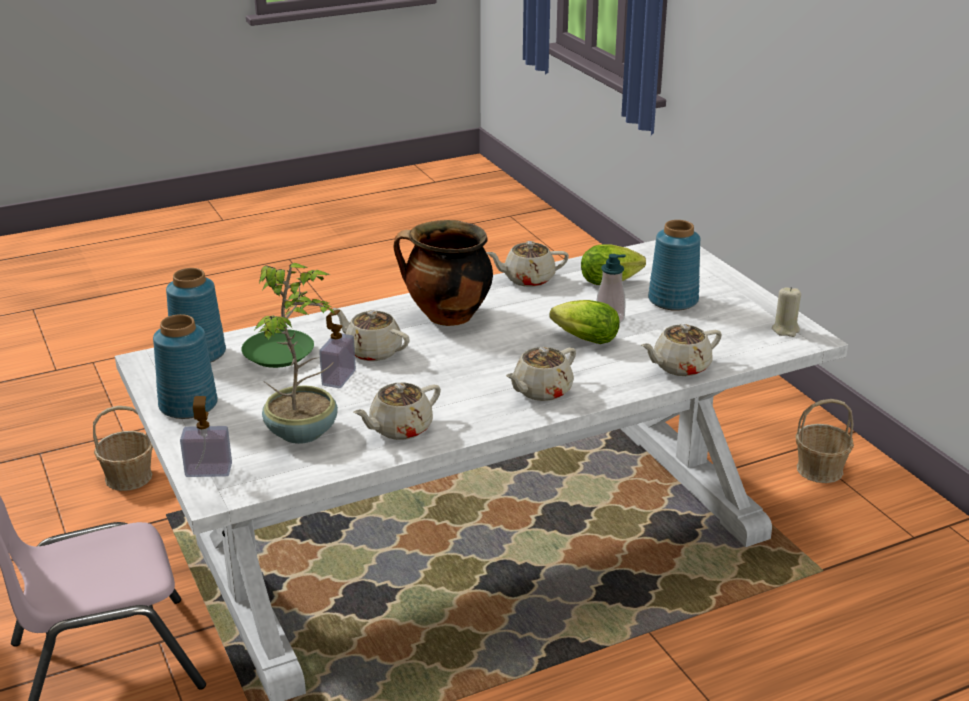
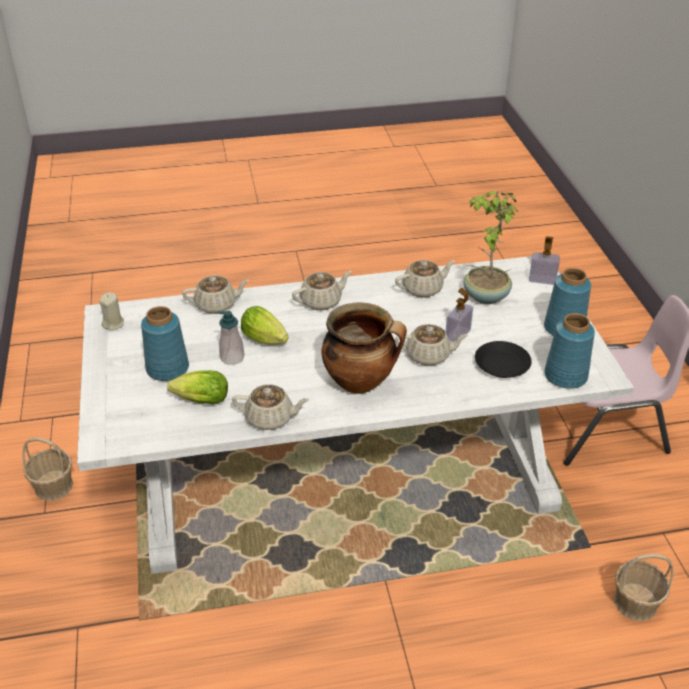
camera: 165 degrees left, 10 degrees up
green plate [241,329,314,368] -> black plate [475,341,532,378]
beige teapot [333,308,410,361] -> beige teapot turned 45 degrees counterclockwise [395,324,468,366]

